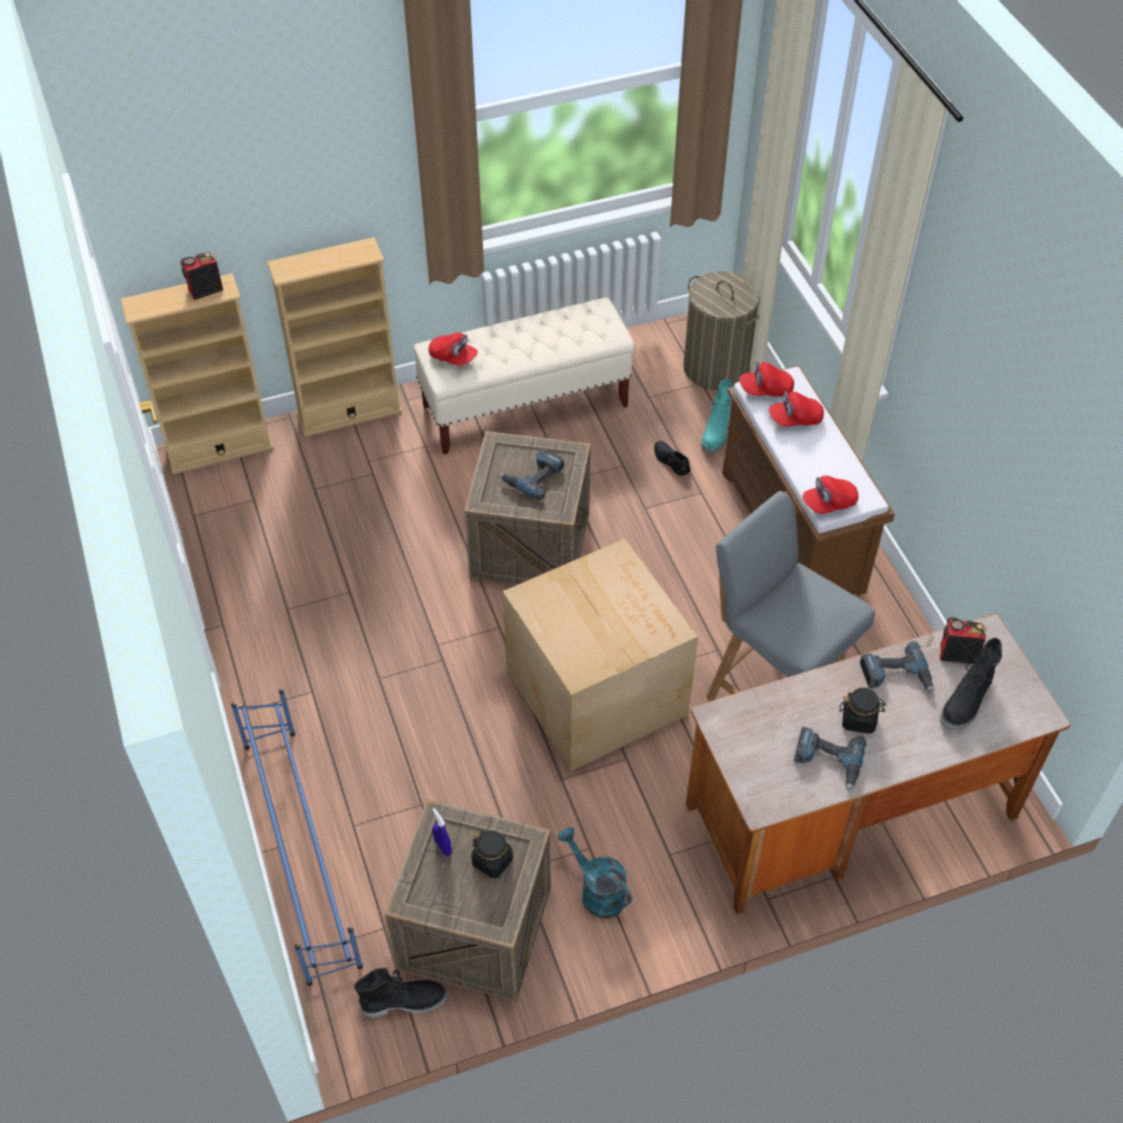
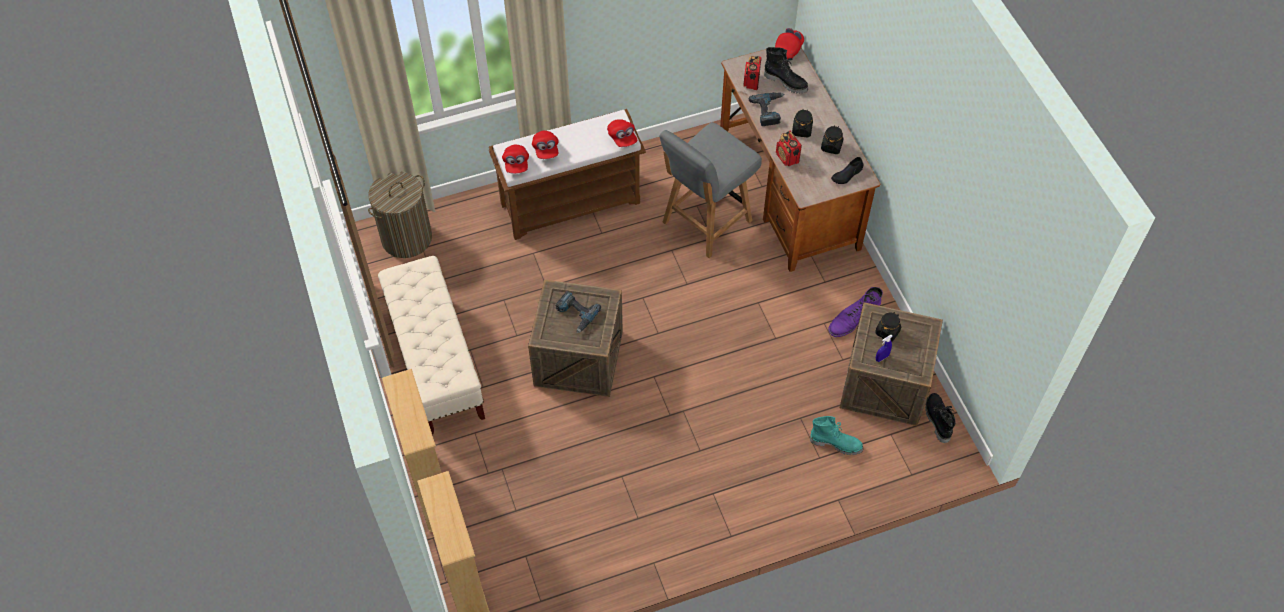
camera: 90 degrees left, 5 degrees up
radio [181,252,223,300] -> radio moved to [776,131,802,166]
blue shoe rack [231,689,363,986] -> none
red cap [428,332,478,366] -> red cap moved to [775,28,804,59]
cardboard box [503,539,698,771] -> none
turquoise watering can [558,827,632,918] -> purple boot [828,287,883,337]
black shoe [654,441,691,476] -> black shoe moved to [831,157,864,184]
turquoise boot [701,379,732,454] -> turquoise boot moved to [810,416,863,455]
power drill [794,727,866,792] -> black jar [821,125,844,154]

